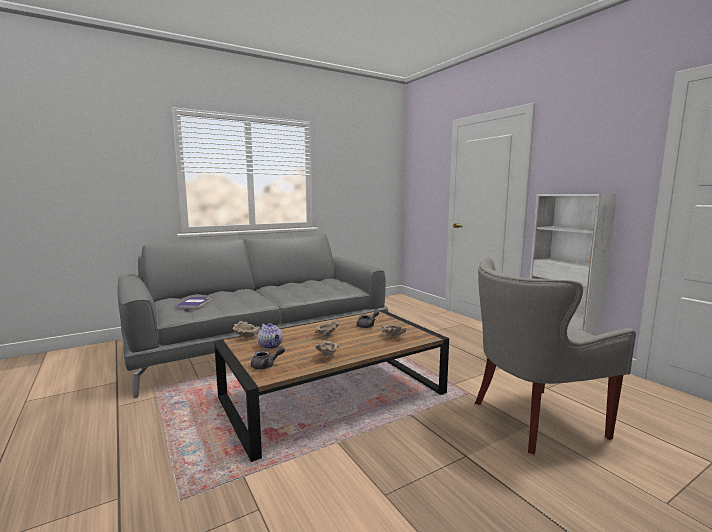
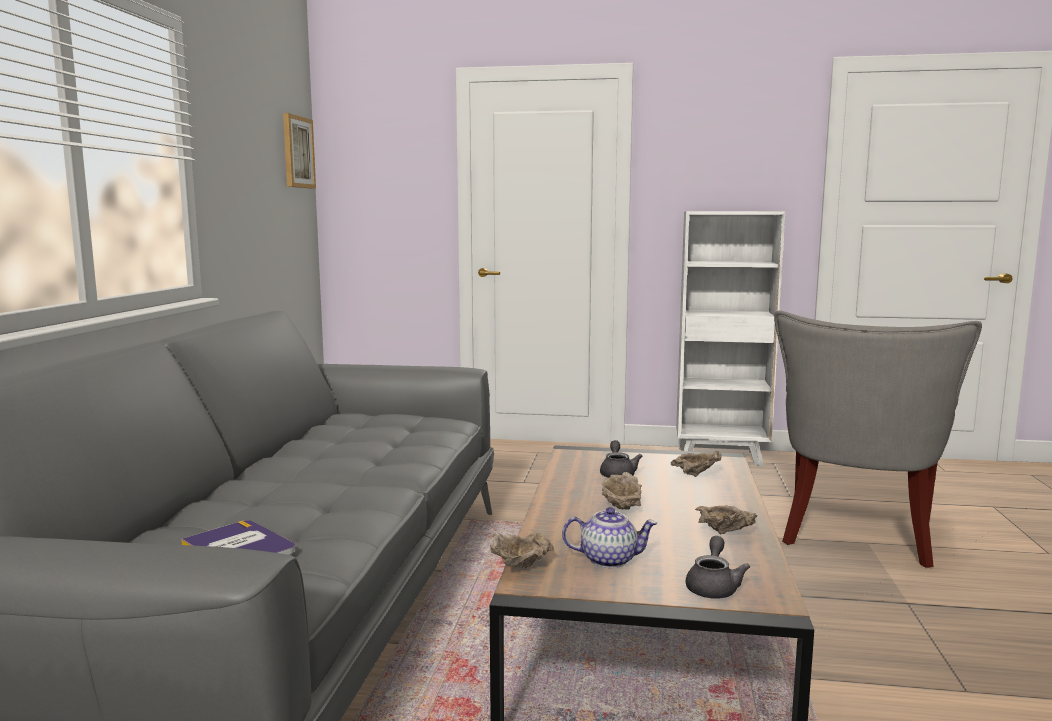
camera: 50 degrees left, 0 degrees up
none -> picture [283,113,316,189]

